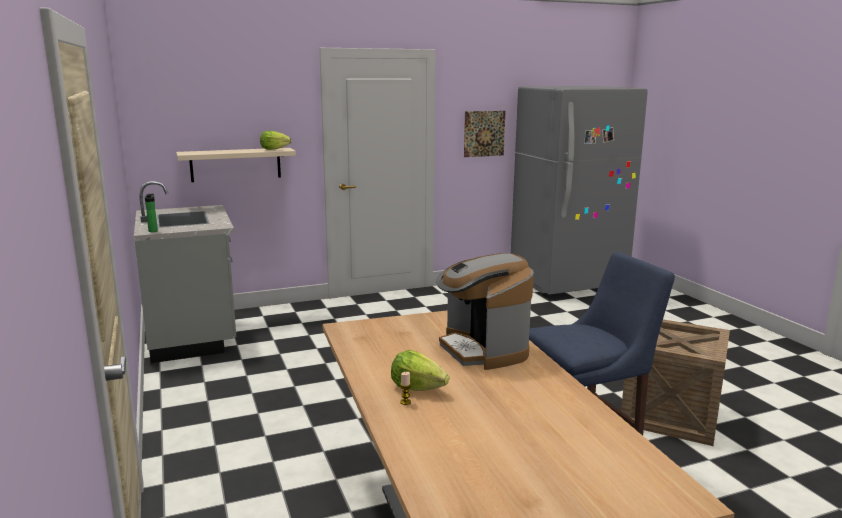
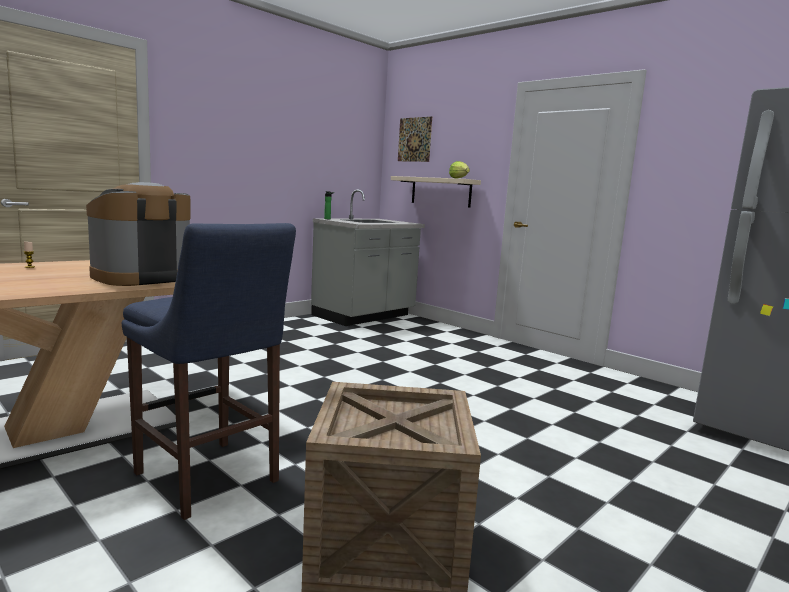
camera: 65 degrees right, 5 degrees down
lettuce [391,350,449,391] -> none
picture [464,111,505,157] -> picture moved to [398,117,432,162]

